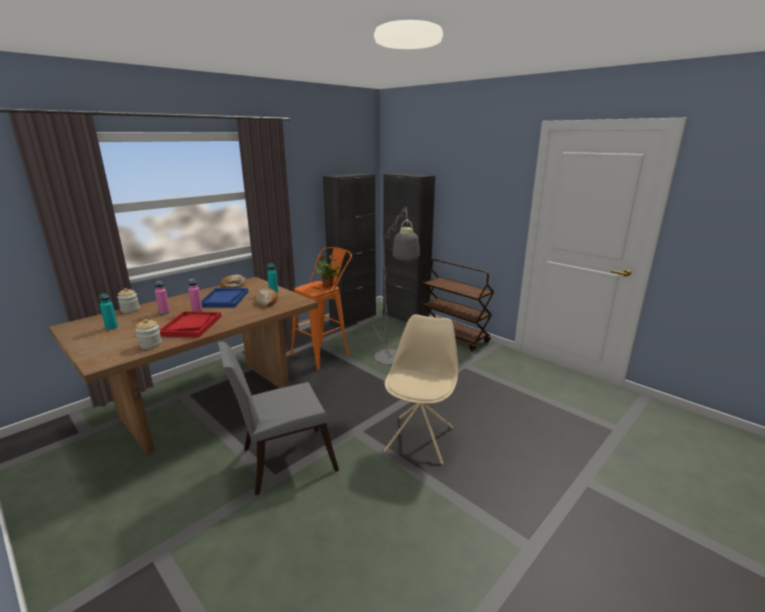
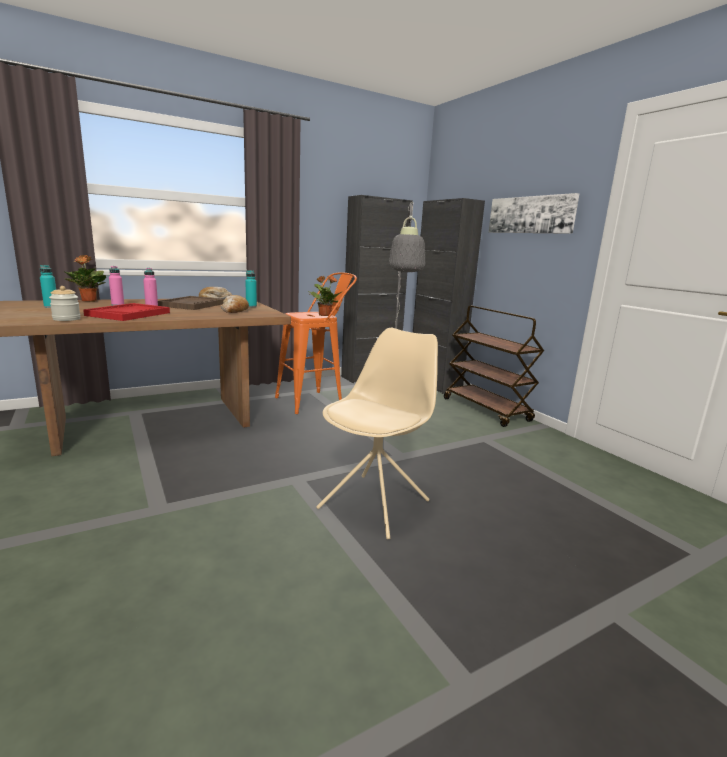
camera: 15 degrees right, 5 degrees down
jar [117,288,140,313] -> potted plant [64,255,106,302]
blue tray [201,288,248,307] -> brown tray [158,296,224,310]
grey chair [218,342,339,496] -> none
none -> picture [489,193,579,234]

